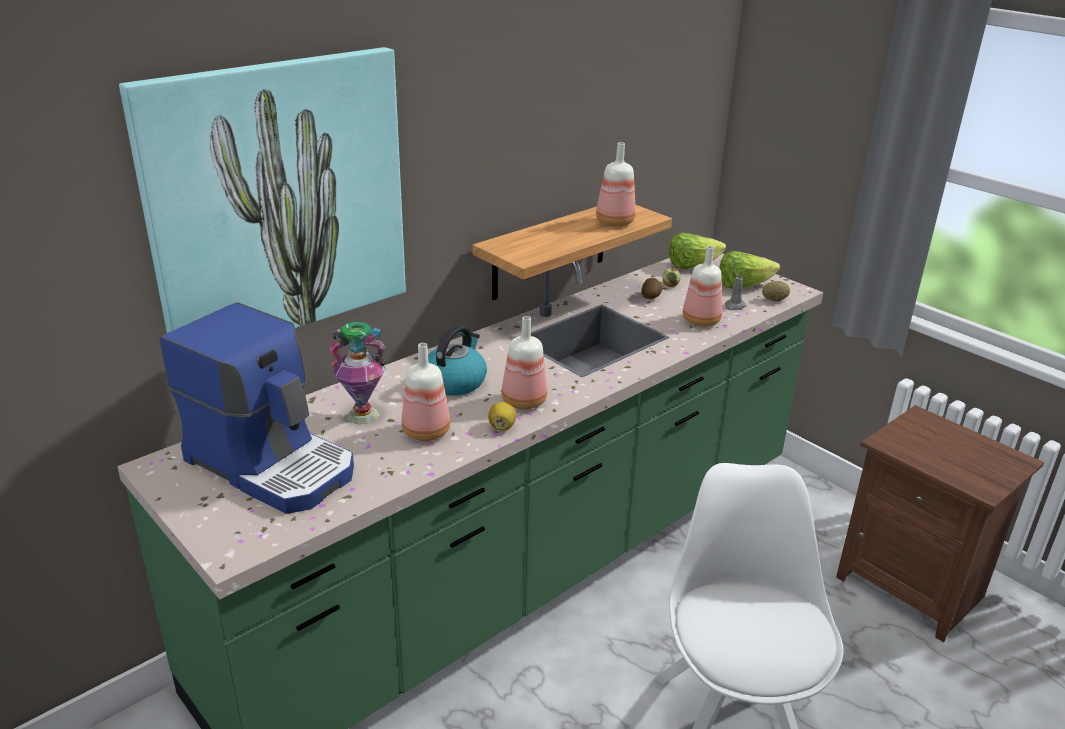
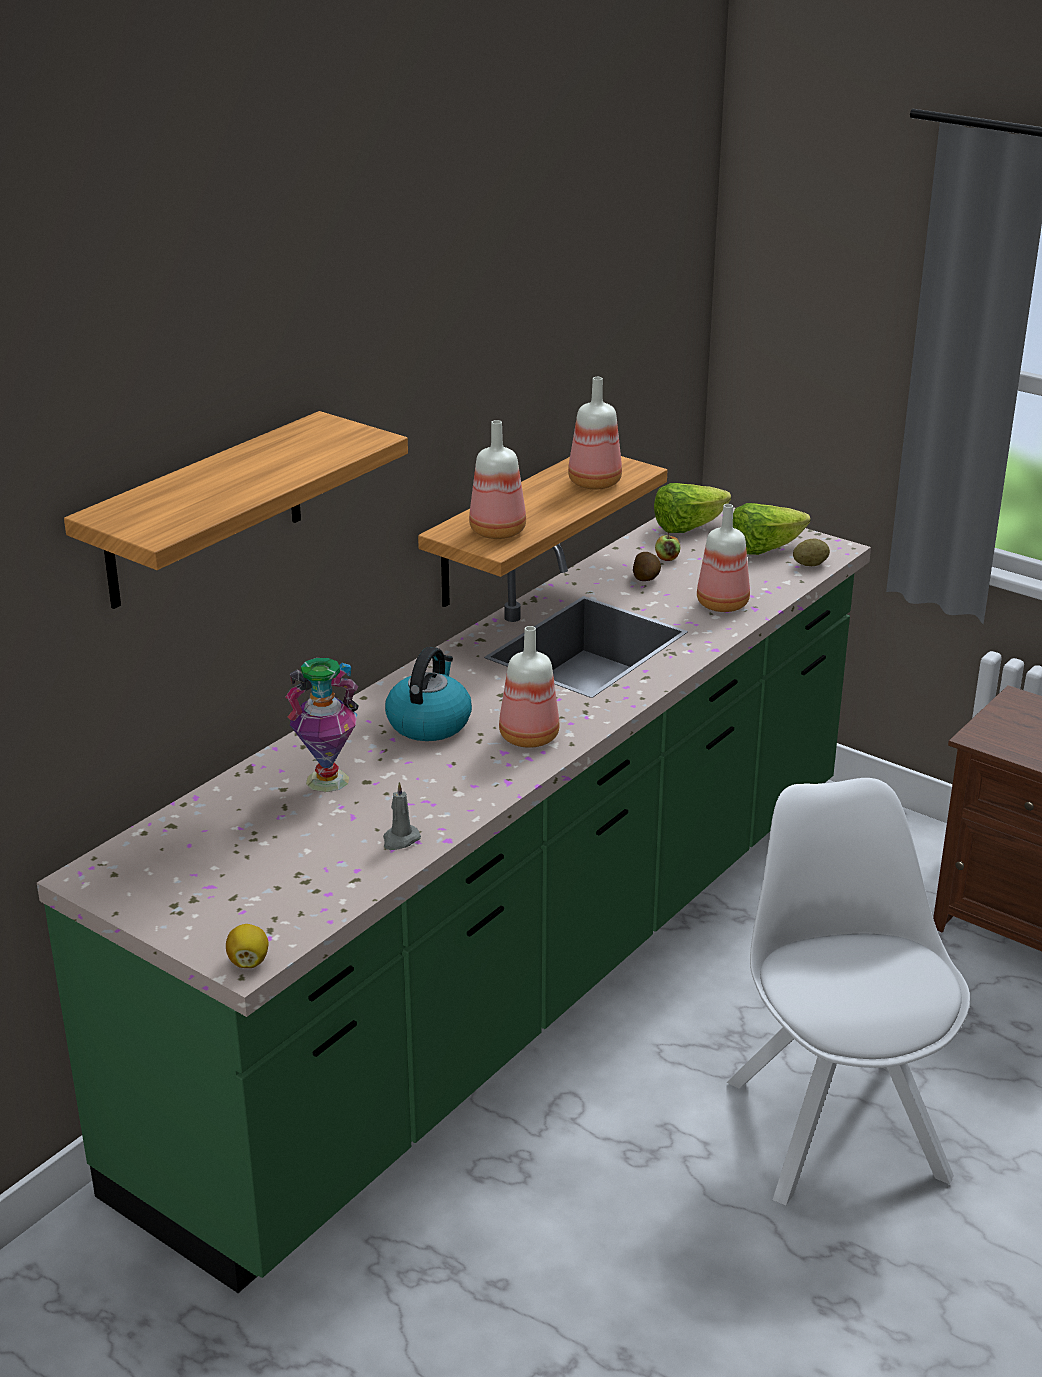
camera: 10 degrees left, 0 degrees up
picture [119,47,406,333] -> shelf [64,411,408,609]
coffee machine [160,302,354,514] -> none
bottle [401,343,450,441] -> bottle moved to [469,420,526,539]
lemon [488,402,516,431] -> lemon moved to [226,924,269,968]
grey candle [725,271,747,310] -> grey candle moved to [383,782,421,850]

